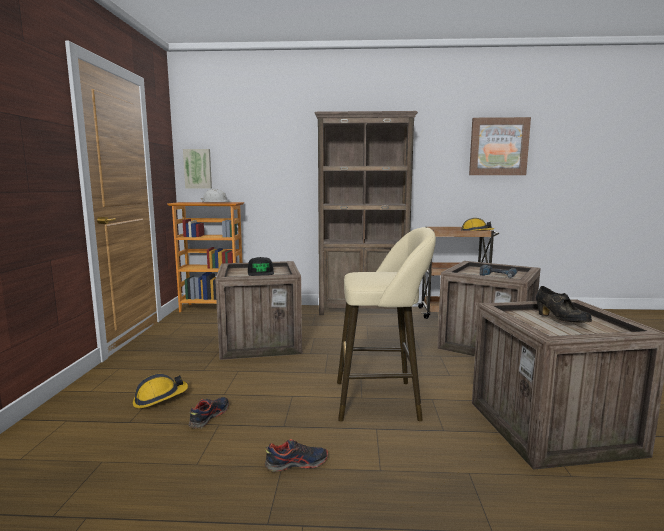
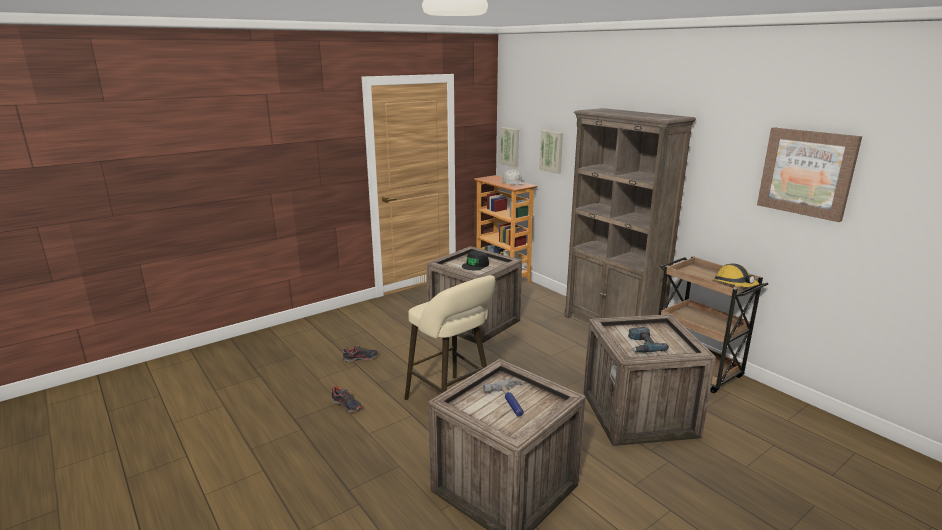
camera: 50 degrees right, 10 degrees up
hard hat [133,374,188,408] -> none
black shoe [536,286,592,322] -> hammer [483,380,525,416]
none -> picture [539,130,563,174]

